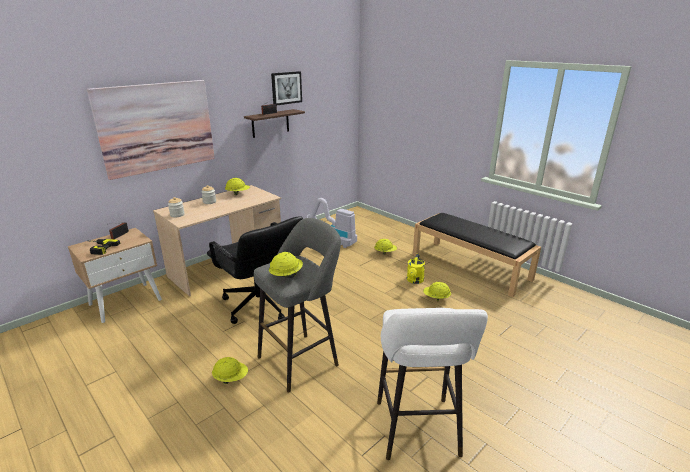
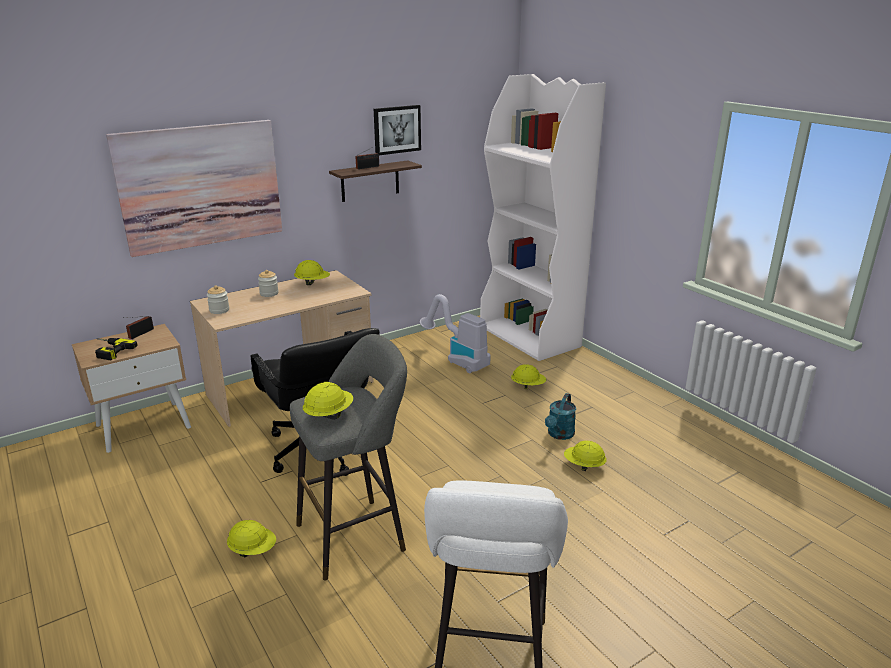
camera: 10 degrees right, 0 degrees up
yellow watering can [407,254,425,284] -> turquoise watering can [545,393,576,440]
black bench [413,213,541,297] -> none
none -> white bookcase [480,74,606,361]

